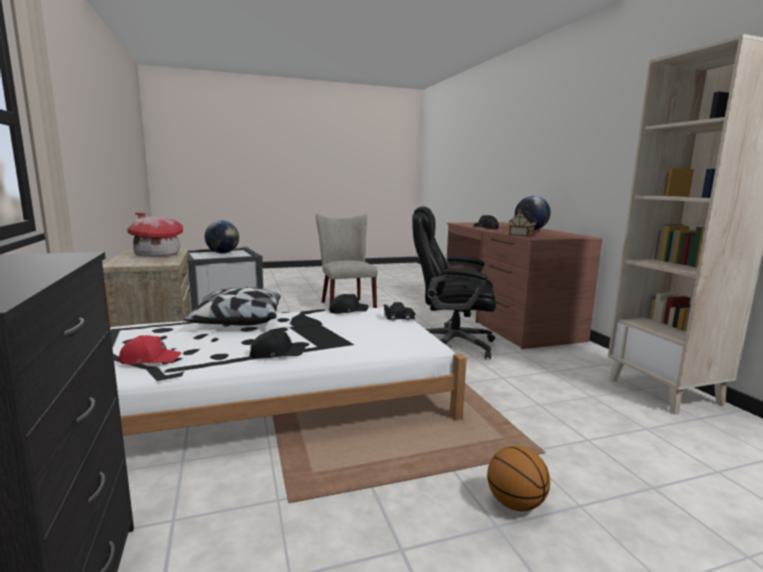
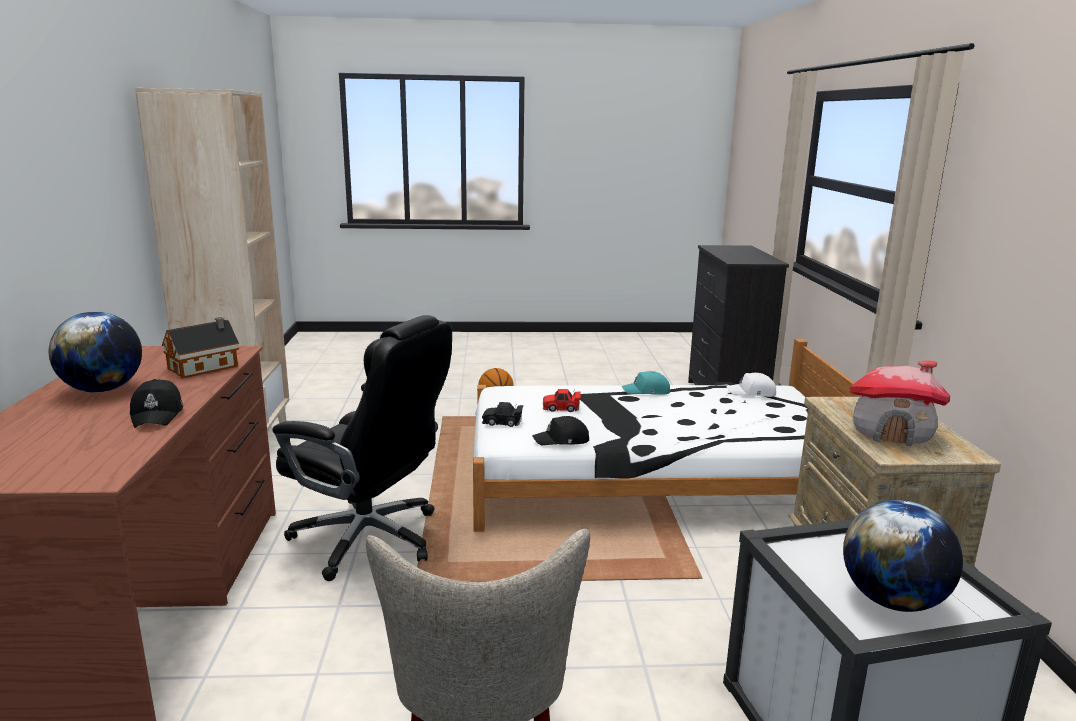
camera: 165 degrees left, 5 degrees up
red cap [118,335,182,364] -> white cap [726,373,776,397]
pillow [183,287,281,326] -> none
black cap [250,331,306,359] -> turquoise cap [622,371,670,395]
none -> red toy car [543,389,581,412]

